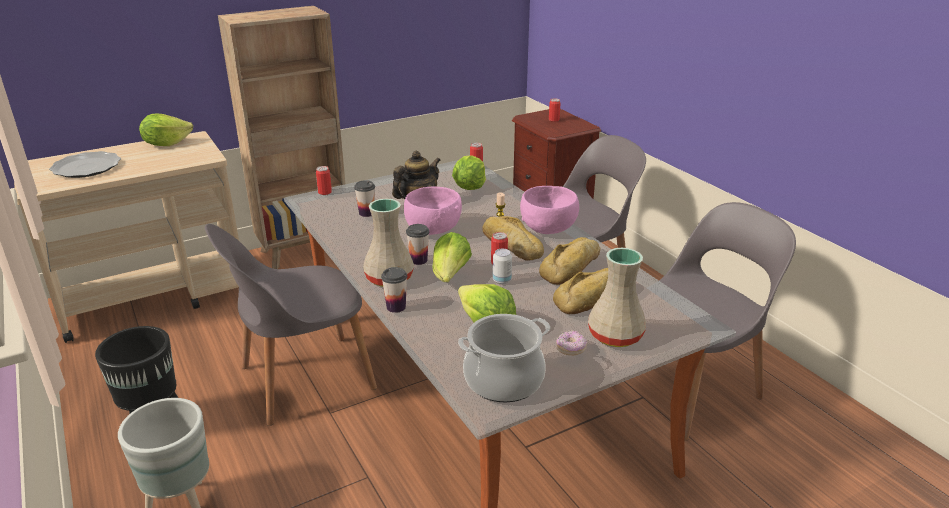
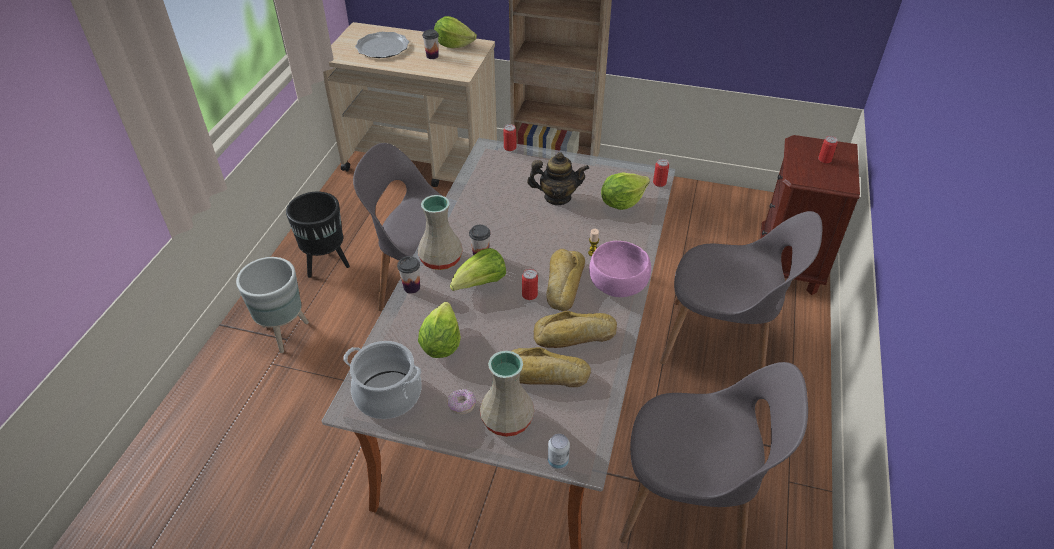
camera: 45 degrees right, 15 degrees up
cup [354,180,375,217] -> cup moved to [422,30,439,59]
pink bowl [404,187,462,235] -> none
can [493,249,512,284] -> can moved to [548,434,570,469]

